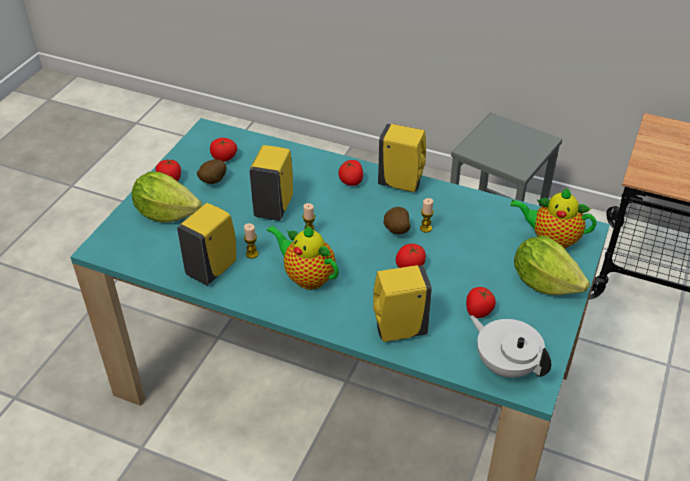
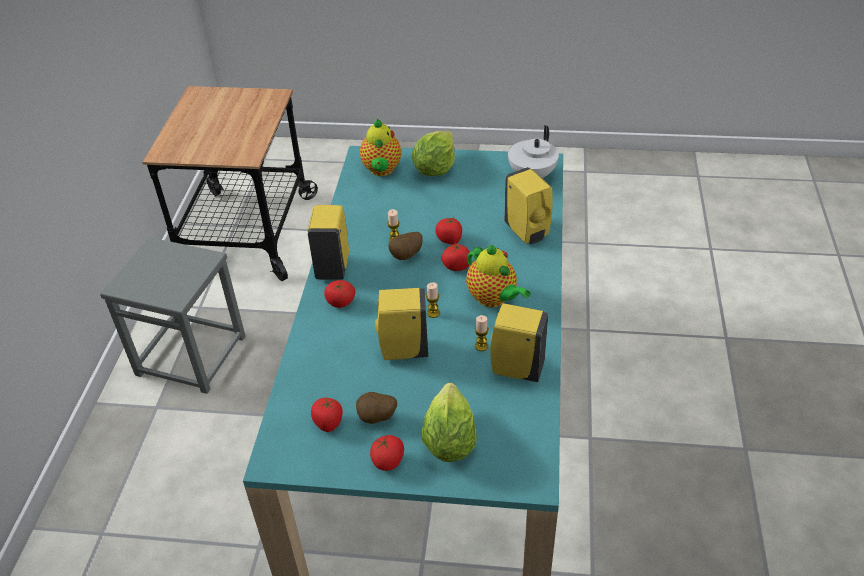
camera: 105 degrees left, 0 degrees up
teapot [267,225,339,290] -> teapot turned 60 degrees counterclockwise [466,245,531,307]
tomato [466,287,496,318] -> tomato moved to [441,243,470,271]

